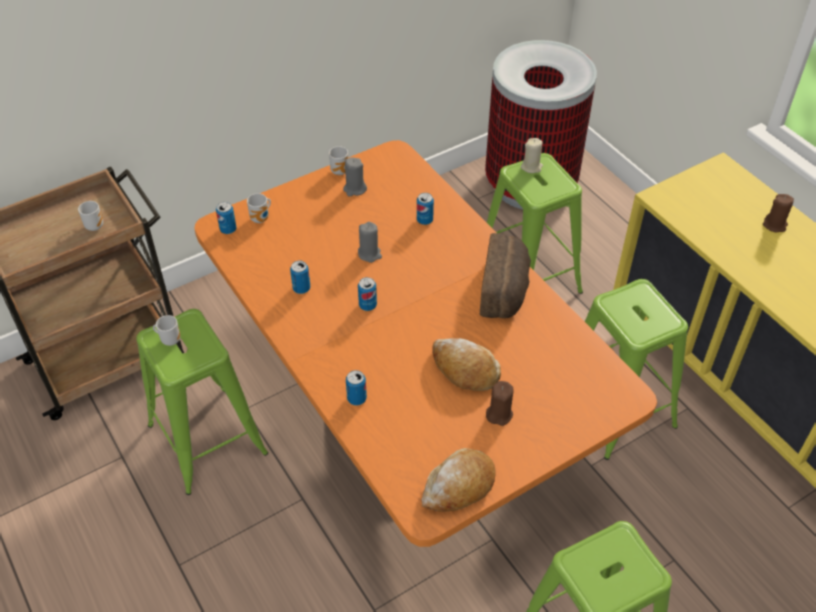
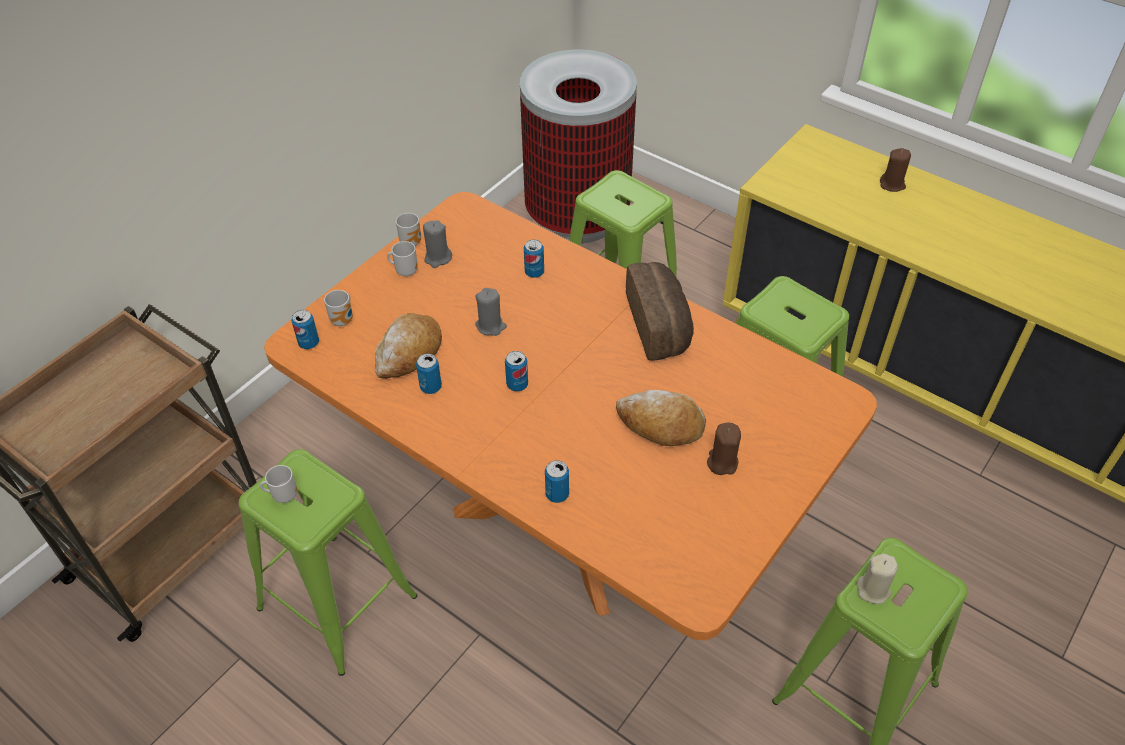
camera: 20 degrees left, 0 degrees up
mug [78,201,103,231] -> mug moved to [387,241,418,277]
bread [422,448,496,512] -> bread moved to [375,313,442,379]
beige candle [521,138,543,173] -> beige candle moved to [857,554,898,604]

